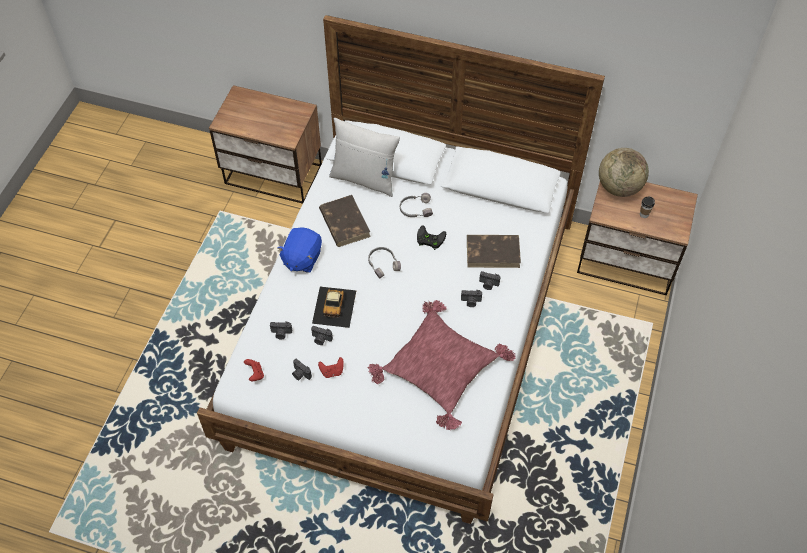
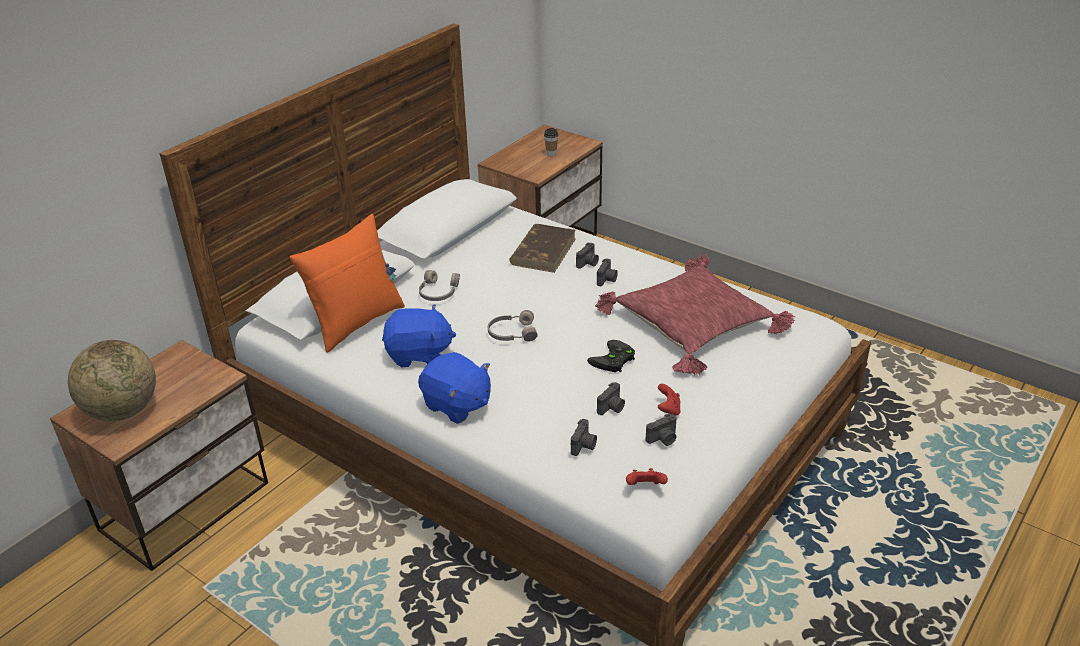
camera: 70 degrees left, 20 degrees down
toy car [312,287,356,328] -> none
brown book [319,195,371,247] -> blue plush toy [382,304,456,367]
grey pillow [329,118,400,197] -> orange pillow [289,214,405,353]
black game controller [417,225,446,250] -> black game controller moved to [587,340,635,372]
globe [599,148,649,197] -> globe moved to [68,340,156,421]

